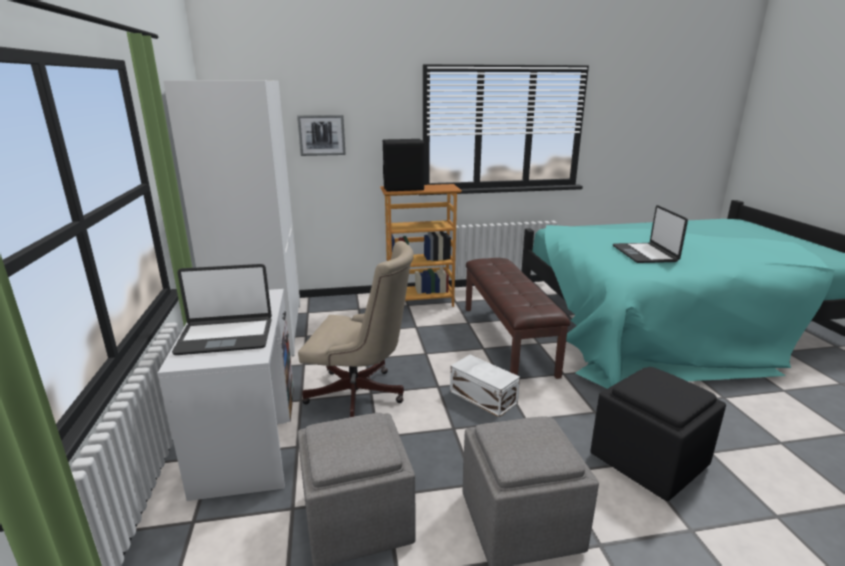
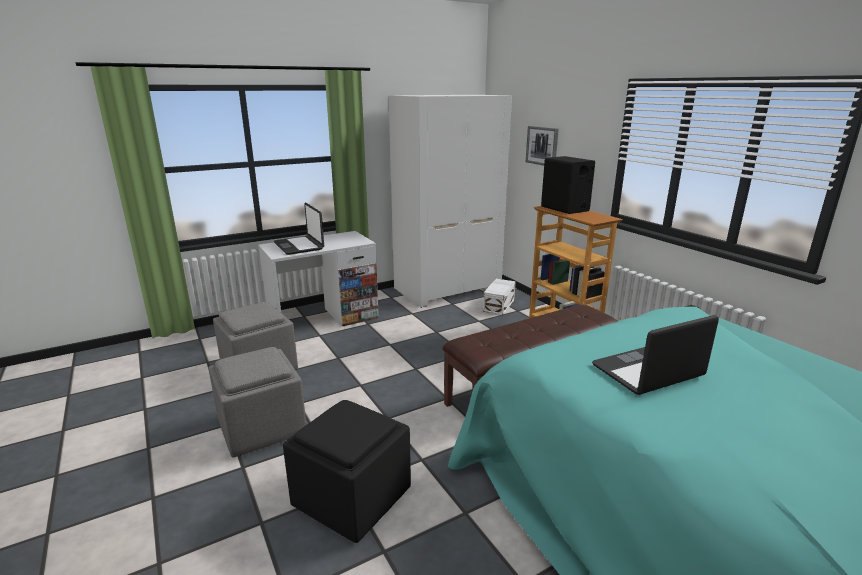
camera: 70 degrees right, 0 degrees up
beige office chair [298,241,414,418] -> none
white storage box [450,355,520,417] -> white storage box moved to [483,279,516,315]

